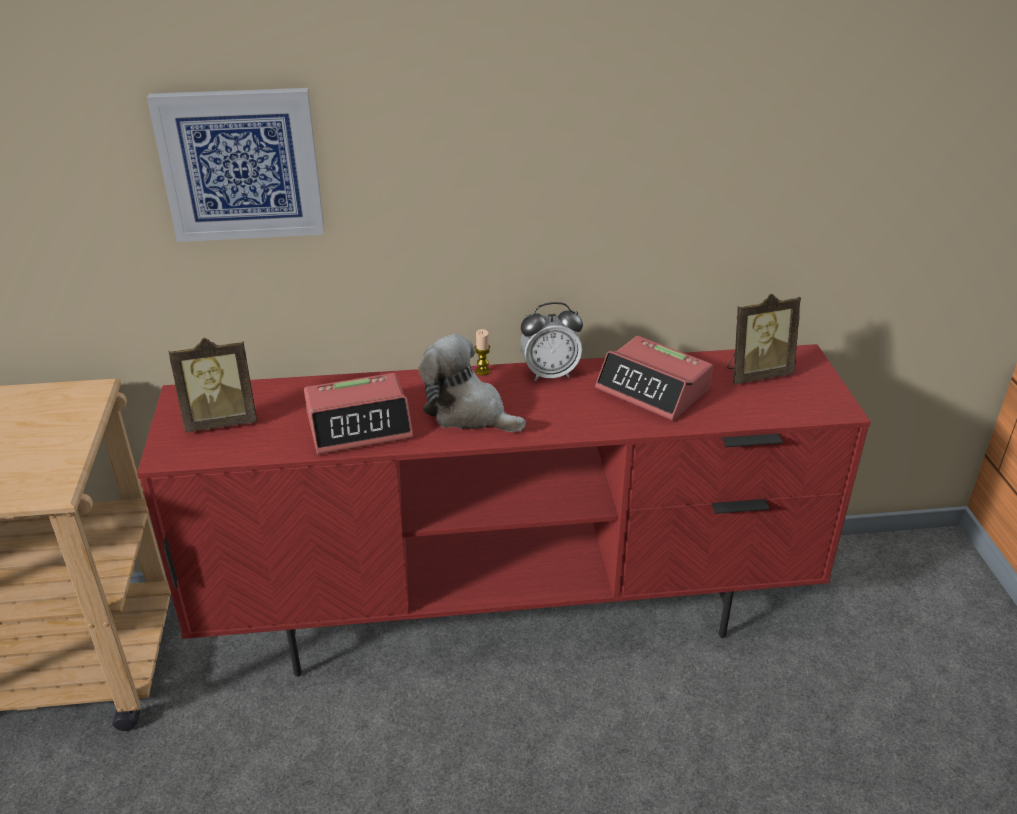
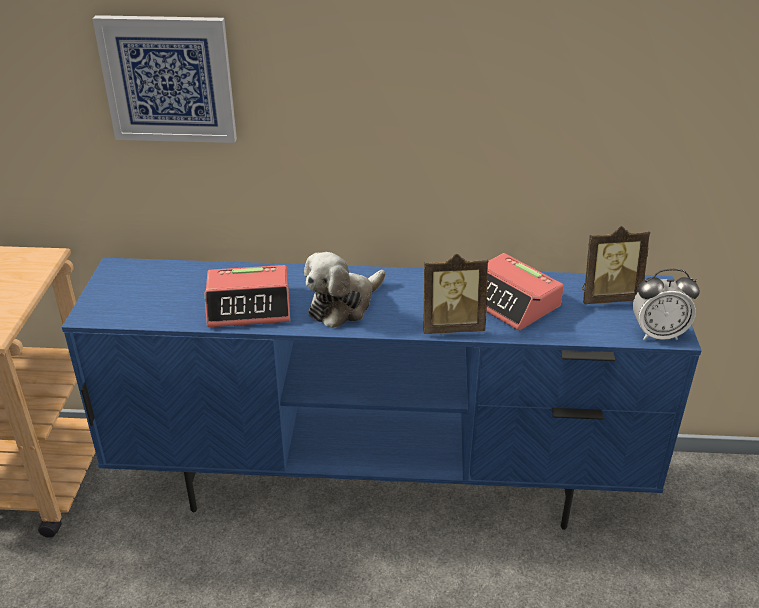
camera: 10 degrees right, 0 degrees up
red tv stand [137,344,871,677] -> blue tv stand [62,258,702,530]
picture frame [169,338,257,432] -> picture frame moved to [423,254,488,334]
plush toy [418,334,526,432] -> plush toy turned 90 degrees counterclockwise [304,252,386,328]
candle [475,329,490,376] -> none
alarm clock [520,302,583,381] -> alarm clock moved to [633,269,700,340]

